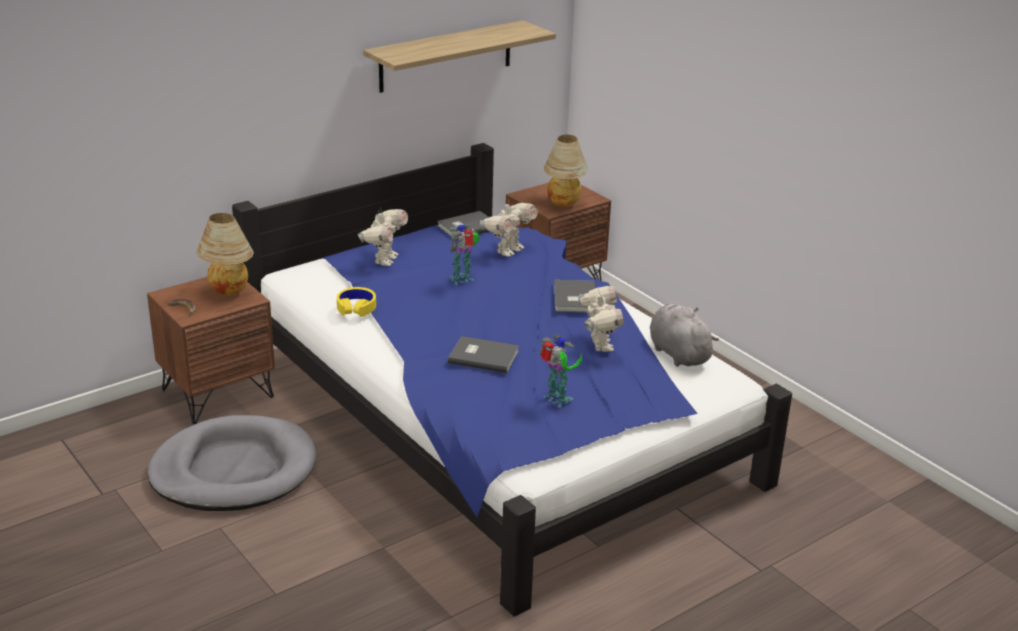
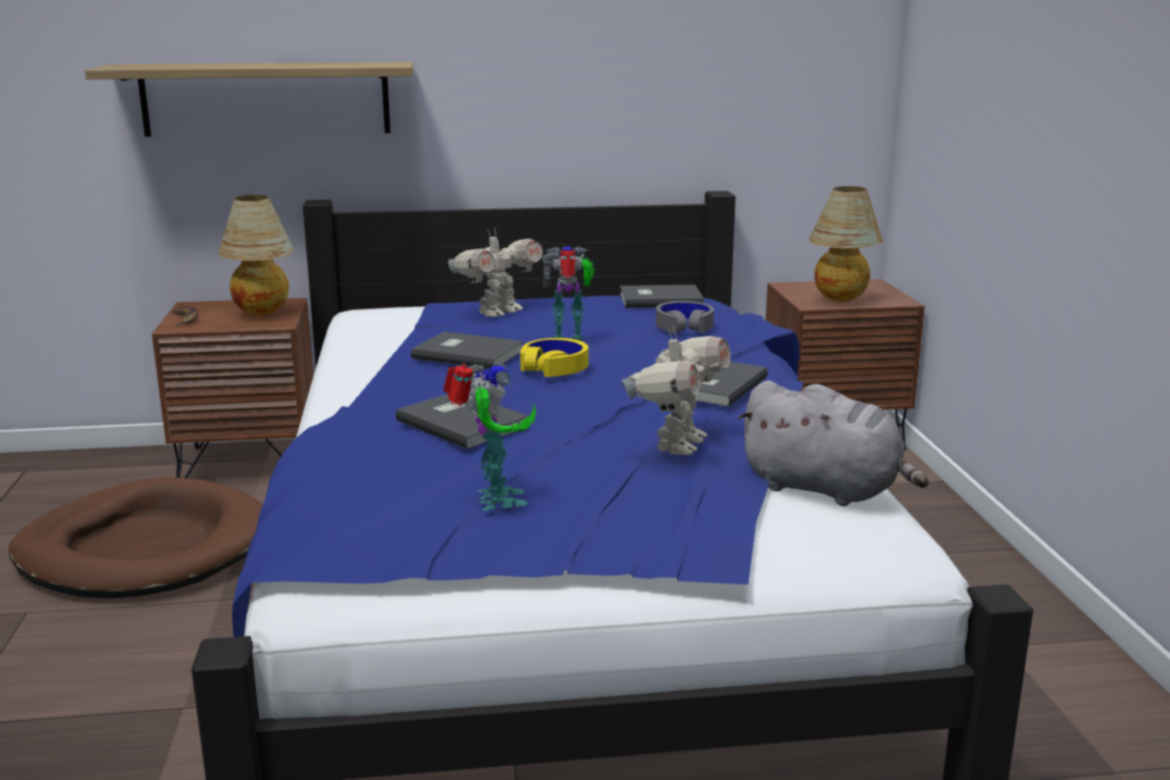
camera: 30 degrees right, 10 degrees down
grey dog bed [148,415,317,511] -> brown dog bed [8,477,263,598]
yellow headphones [337,287,376,317] -> yellow headphones moved to [520,338,588,377]
shelf [363,20,556,93] -> shelf moved to [85,62,413,137]
toy robot [480,200,538,257] -> grey headphones [656,301,714,333]
grey plush toy [650,304,719,367] -> grey plush toy turned 120 degrees clockwise [738,381,929,506]
none -> grey book [411,332,524,369]

